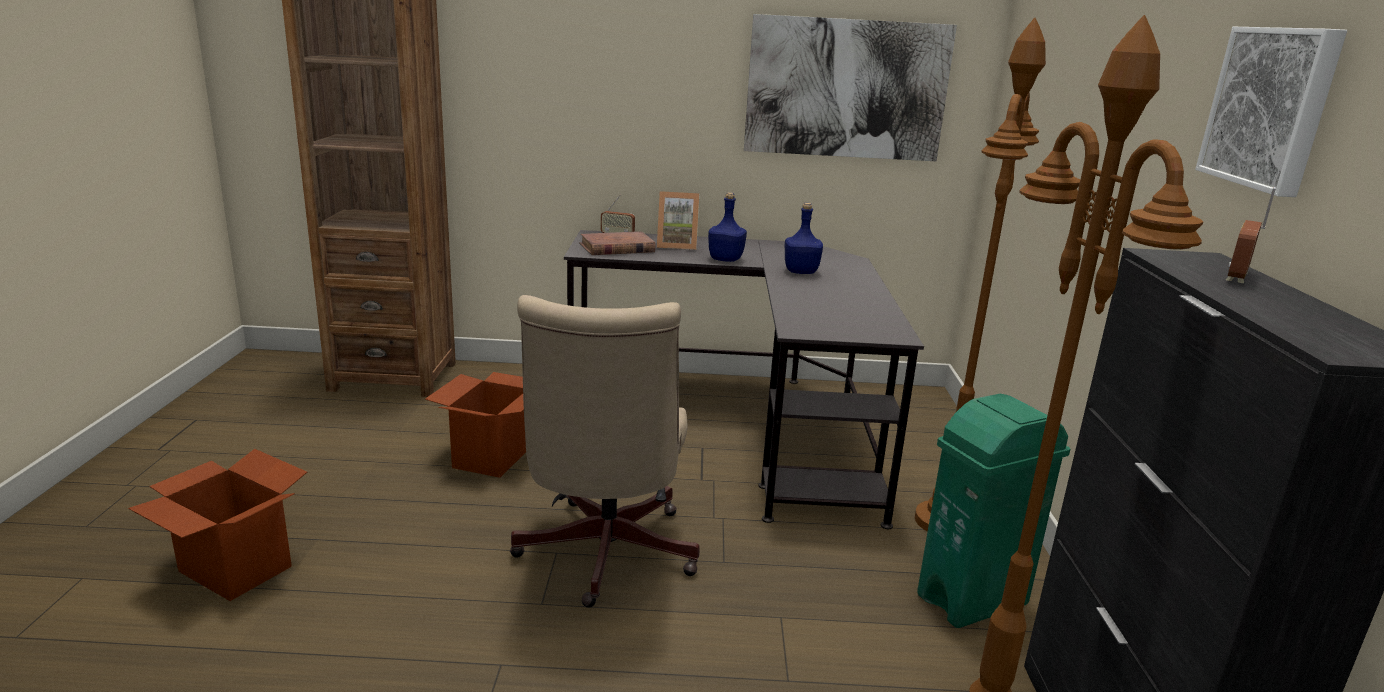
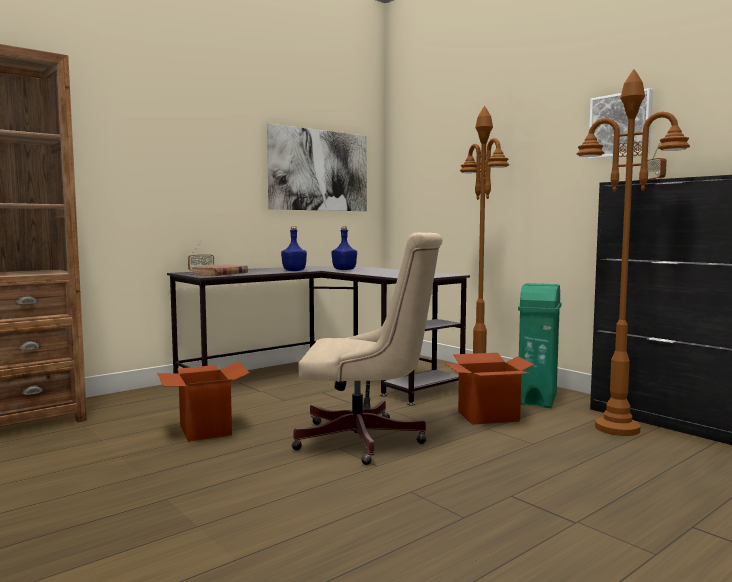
camera: 40 degrees left, 15 degrees down
cardboard box [128,449,307,601] -> cardboard box moved to [445,353,535,425]
beige office chair [510,295,700,608] -> beige office chair turned 45 degrees counterclockwise [292,233,443,465]
picture frame [657,191,699,250] -> none

